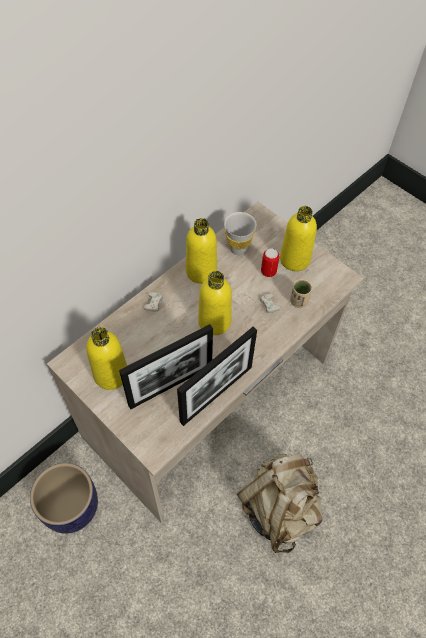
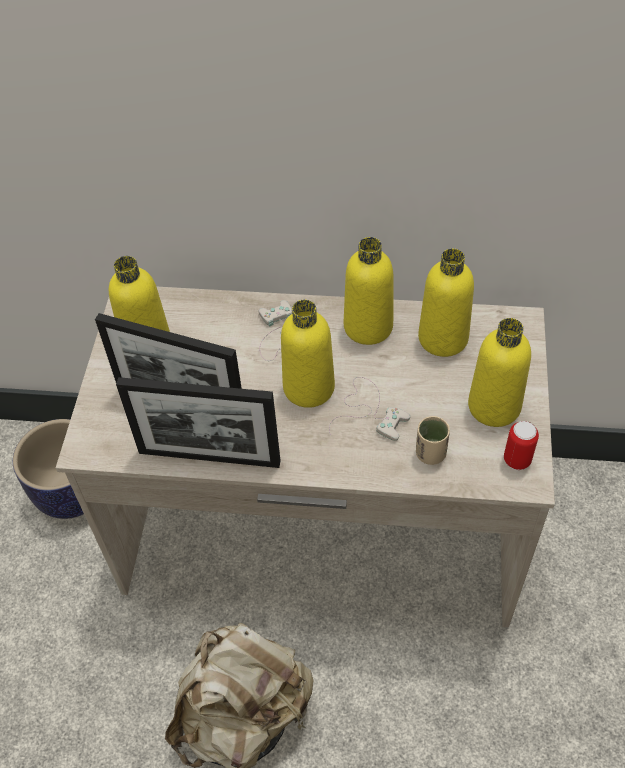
camera: 55 degrees right, 5 degrees down
white cup [224,212,256,255] -> yellow bottle [418,248,474,357]
can [261,248,279,277] -> can moved to [504,421,539,470]

